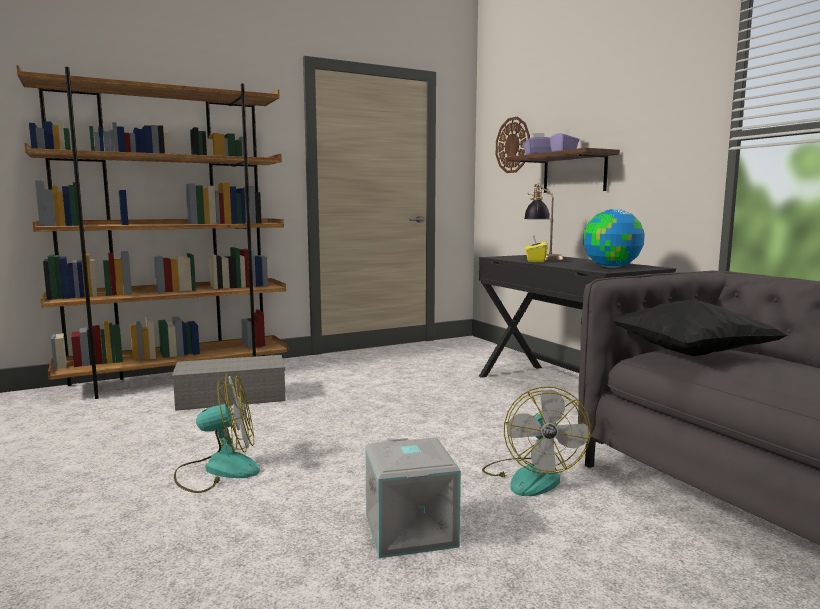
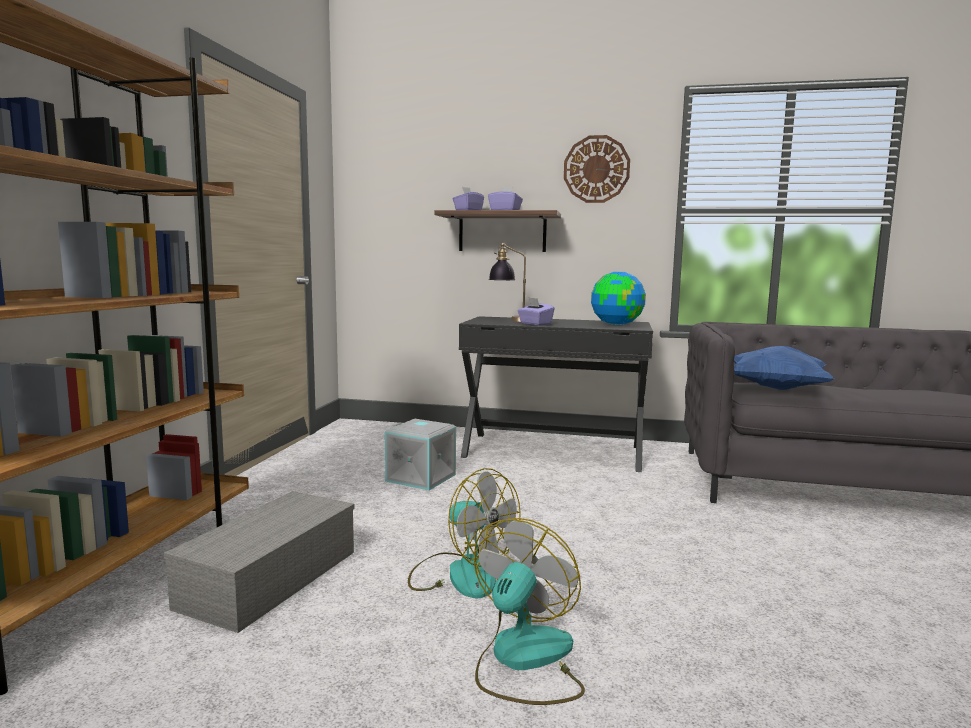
camera: 50 degrees left, 0 degrees up
grey storage box [365,438,461,558] -> grey storage box moved to [385,419,456,490]
fan [482,387,591,496] -> fan moved to [408,468,521,598]
wall clock [496,117,530,173] -> wall clock moved to [564,135,630,203]
yellow tissue box [525,236,548,262] -> purple tissue box [517,298,555,325]
black pillow [613,300,788,356] -> blue pillow [734,346,835,390]

